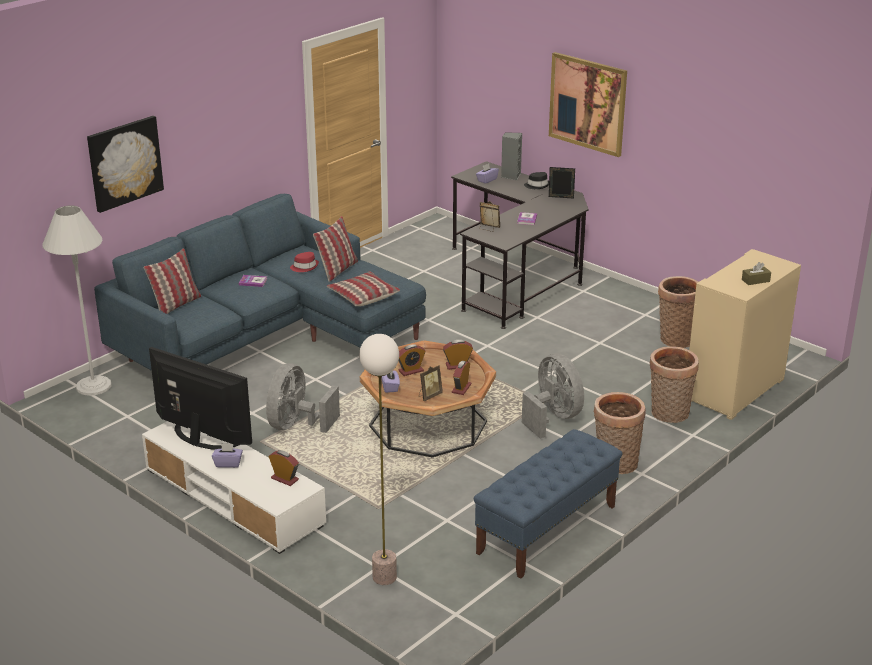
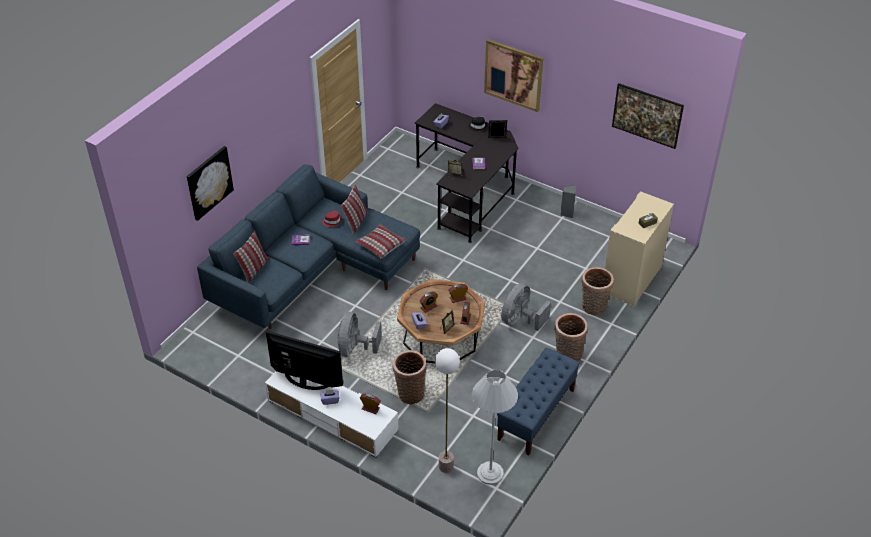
camera: 10 degrees left, 15 degrees up
white floor lamp [42,205,112,396] -> white floor lamp moved to [472,369,518,485]
grey speaker [501,132,522,180] -> grey speaker moved to [561,186,576,218]
grey fan [522,354,584,439] -> grey fan turned 105 degrees counterclockwise [501,283,551,331]
basket [658,276,698,348] -> basket moved to [392,350,427,405]
none -> picture [612,83,684,149]

